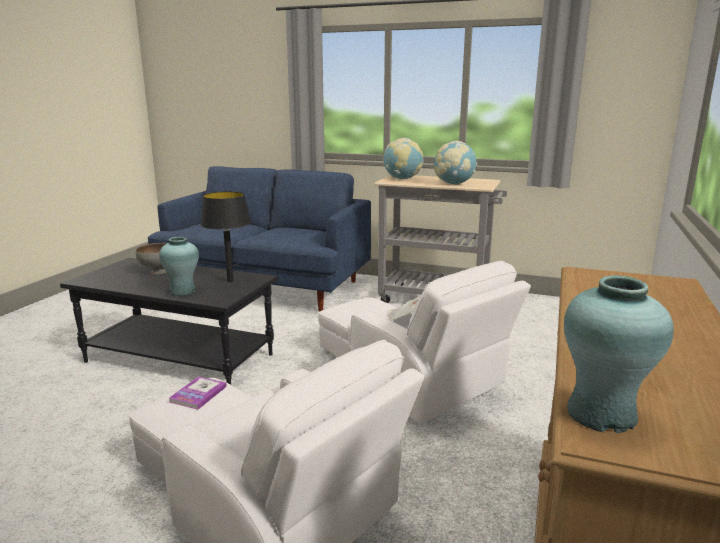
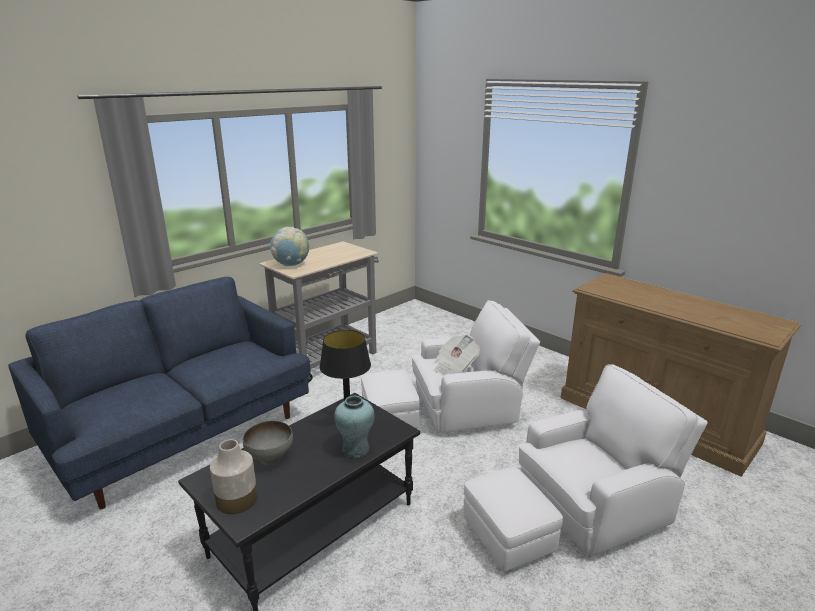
camera: 65 degrees left, 5 degrees up
book [169,376,227,410] -> none
globe [434,141,477,185] -> none
turquoise vase [564,276,674,433] -> none
none -> beige vase [210,439,258,514]

